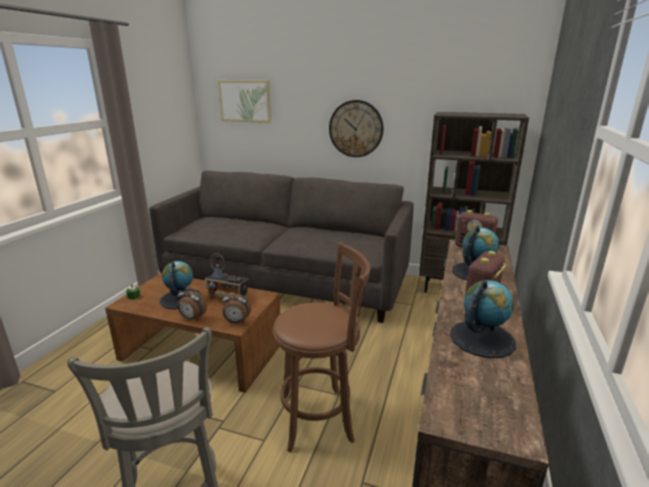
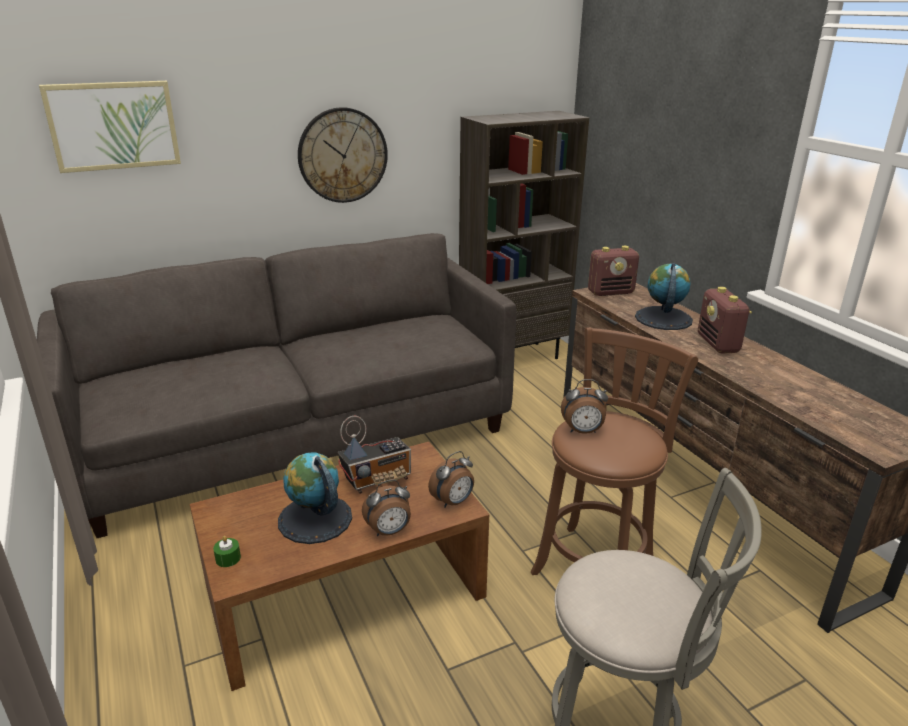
camera: 45 degrees left, 5 degrees up
globe [450,280,516,358] -> none
none -> alarm clock [561,379,608,434]

